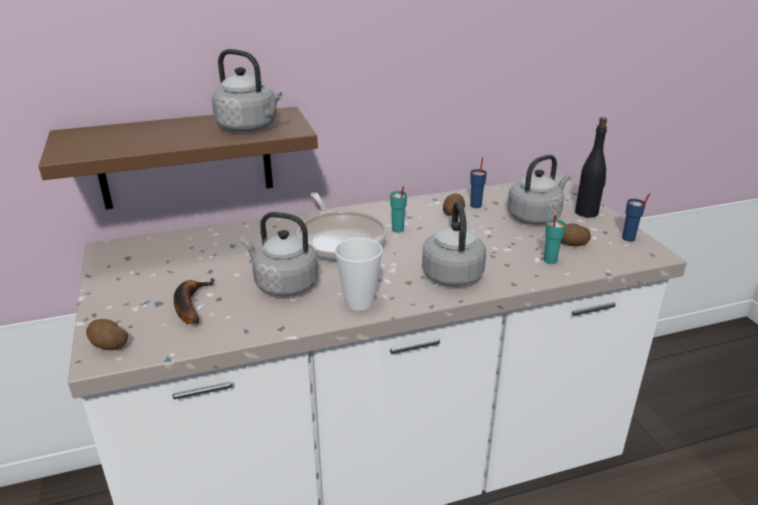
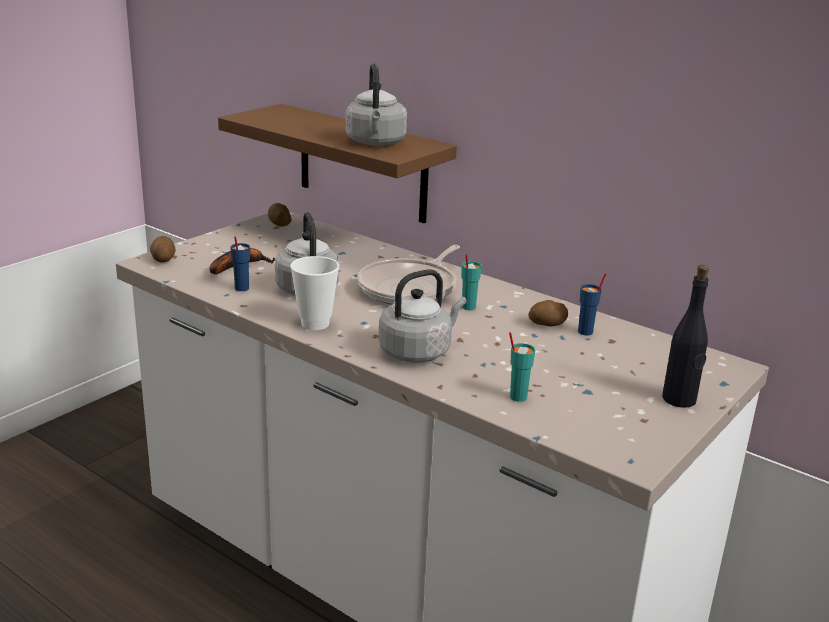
camera: 55 degrees right, 5 degrees down
grey kettle [507,154,570,225] -> none
potato [561,223,591,246] -> potato moved to [268,203,292,227]
blue cup [622,193,650,241] -> blue cup moved to [230,237,250,291]

